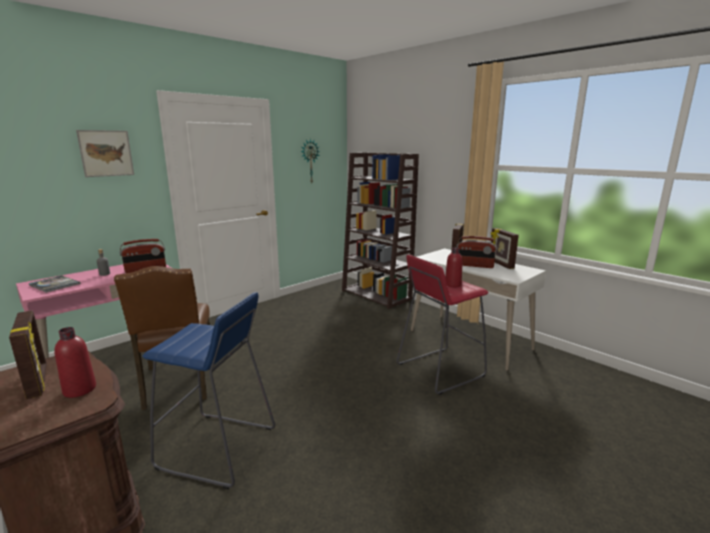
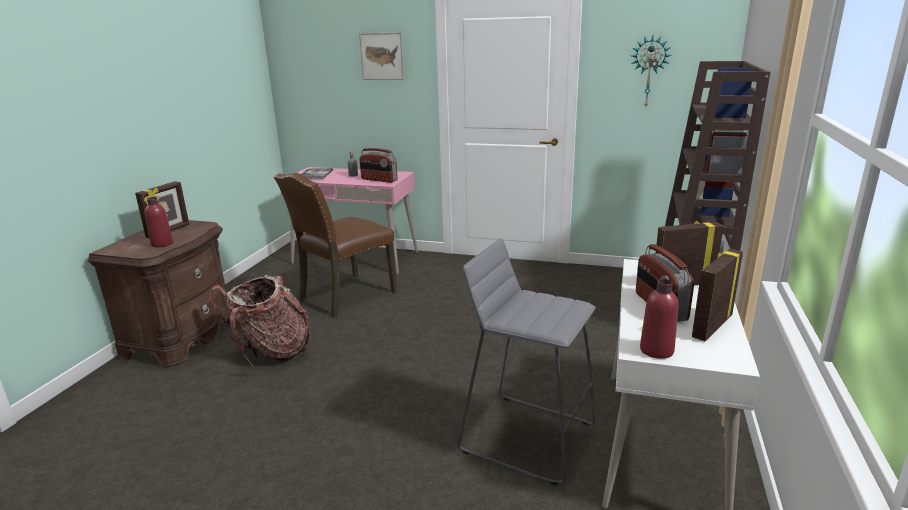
camera: 60 degrees right, 5 degrees up
blue stool [142,292,275,489] -> backpack [209,275,310,365]
red stool [396,255,489,395] -> grey stool [458,238,596,486]
red bottle [445,247,463,287] -> red bottle moved to [640,279,678,359]

